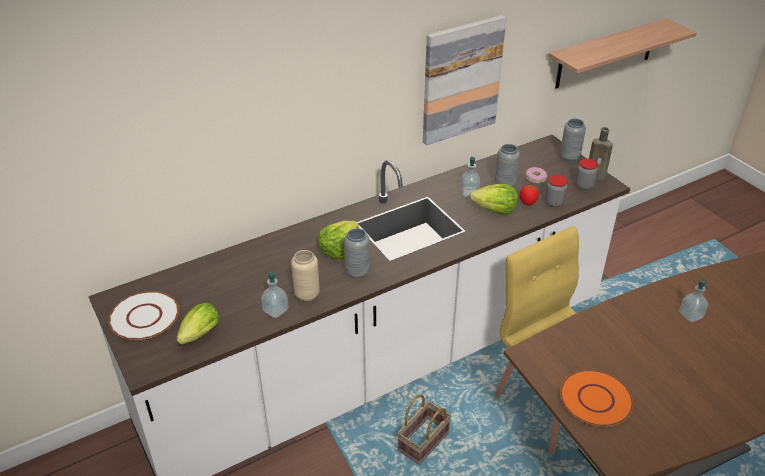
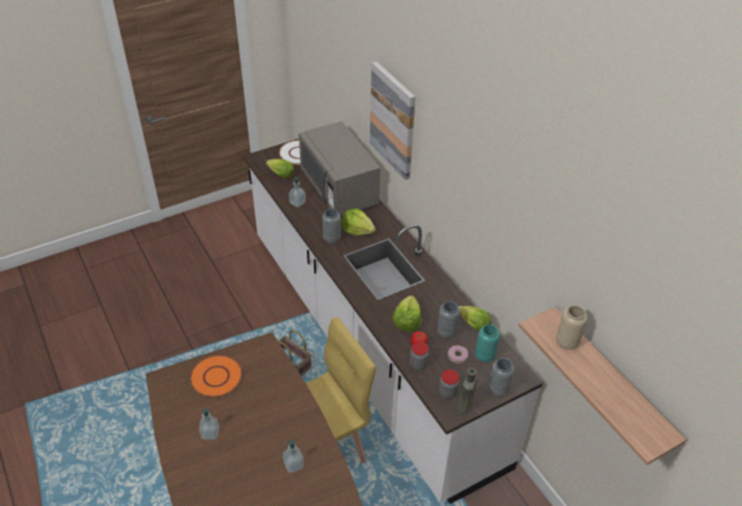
camera: 90 degrees right, 5 degrees up
beige vase [291,250,320,301] -> beige vase moved to [556,305,588,350]
picture [423,15,506,146] -> picture moved to [370,61,415,180]
soap dispenser [461,156,480,197] -> soap dispenser moved to [199,408,219,440]
none -> grey microwave [299,121,380,216]
none -> lettuce [459,306,492,331]
none -> turquoise vase [475,324,500,362]

